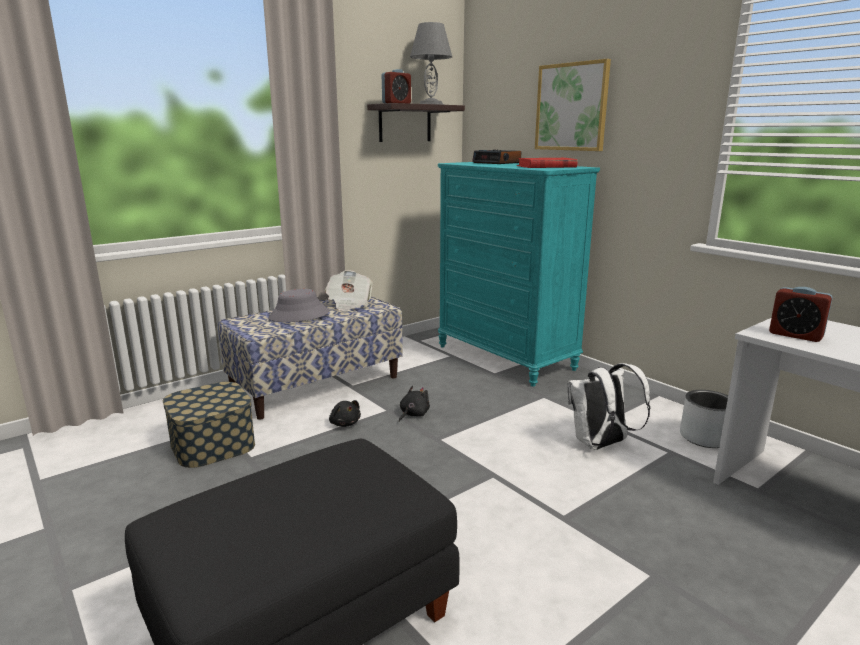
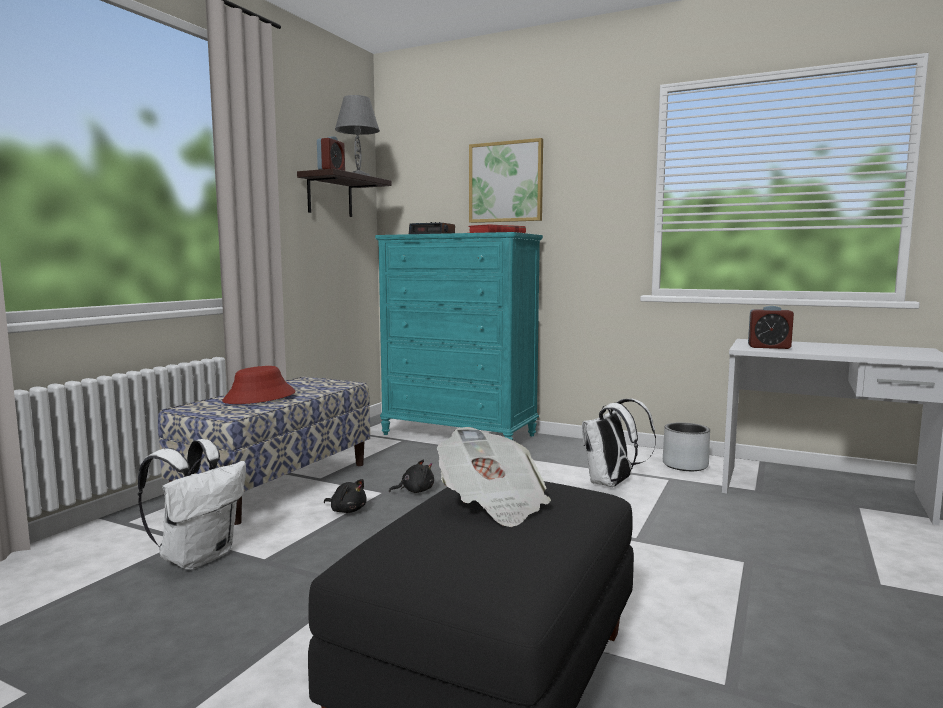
camera: 25 degrees left, 10 degrees down
storage box [163,382,255,468] -> white backpack [138,439,246,570]
grey hat [268,289,329,322] -> red hat [222,366,296,404]
newspaper [325,270,373,311] -> newspaper moved to [437,427,551,527]
black plush toy [399,386,430,422] -> black plush toy turned 60 degrees clockwise [389,459,434,493]

